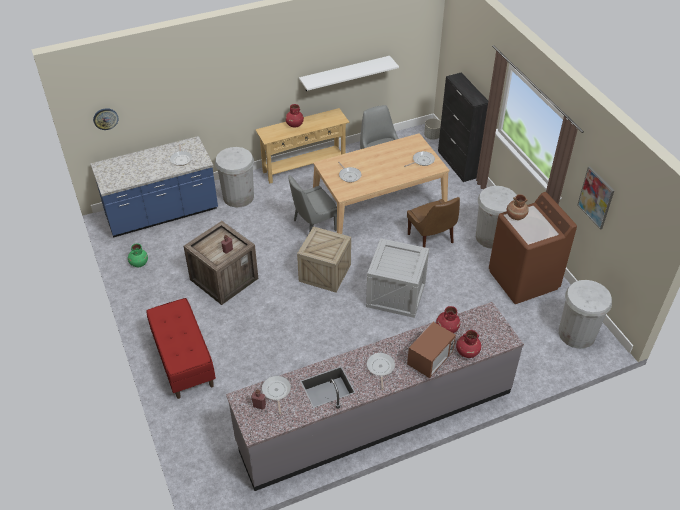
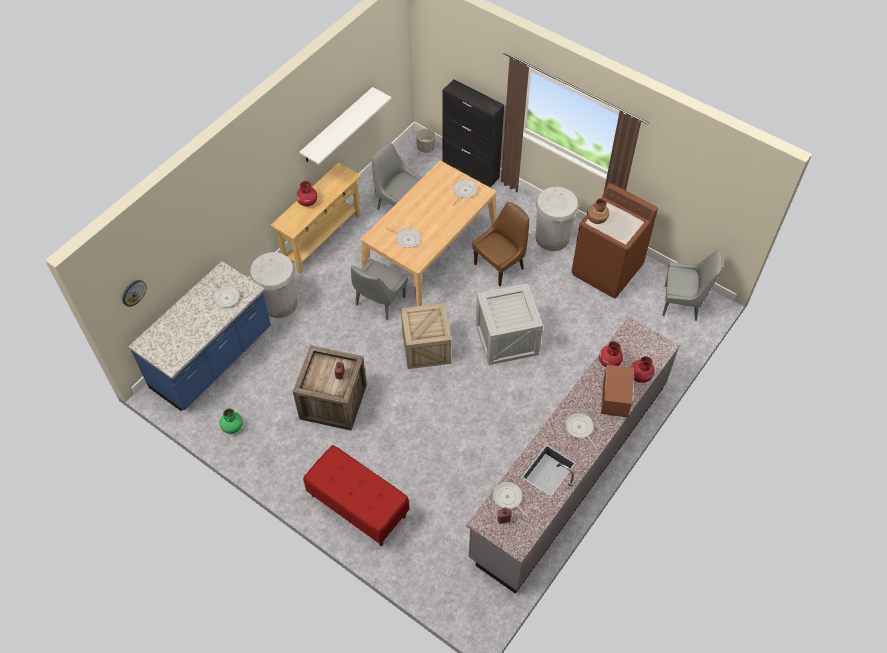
camera: 30 degrees left, 10 degrees up
brown chair [407,197,460,247] -> brown chair turned 75 degrees counterclockwise [472,202,529,286]
white trash can [559,280,612,349] -> grey chair [662,250,723,321]
picture [577,166,614,230] -> none

